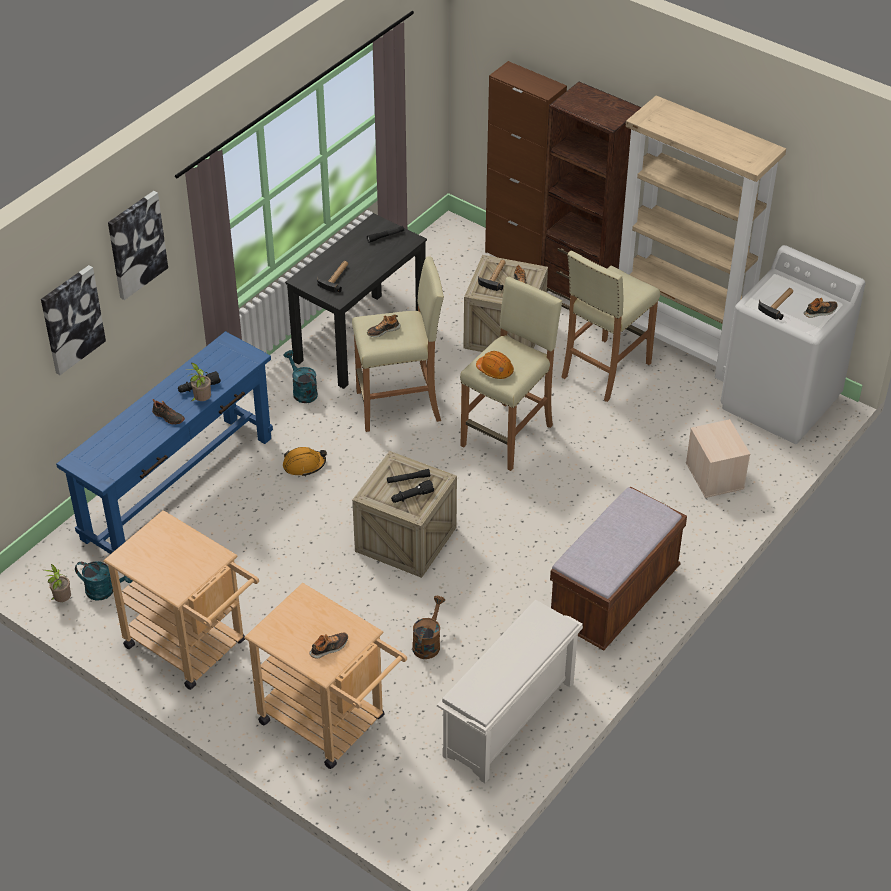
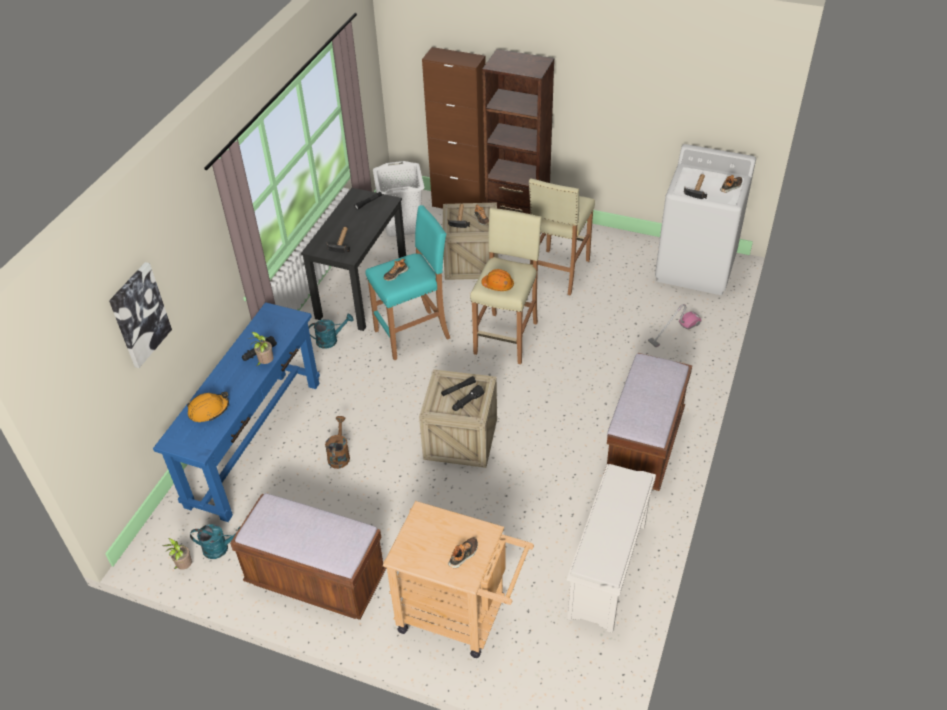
camera: 15 degrees left, 0 degrees up
beige cart [103,510,259,690] -> brown bench [230,493,386,620]
picture [108,191,168,300] -> none
black shoe [152,399,185,425] -> none
turquoise watering can [283,350,318,403] -> turquoise watering can turned 120 degrees clockwise [309,314,354,349]
orange hard hat [283,447,327,476] -> orange hard hat moved to [187,392,229,422]
beige stool [352,256,444,432] -> turquoise stool [366,205,450,360]
brown watering can [412,596,445,659] -> brown watering can moved to [325,416,350,469]
beige bookcase [619,95,786,382] -> none
beige storage box [686,419,750,498] -> vacuum cleaner [648,304,702,347]
none -> white laundry basket [373,161,424,237]

